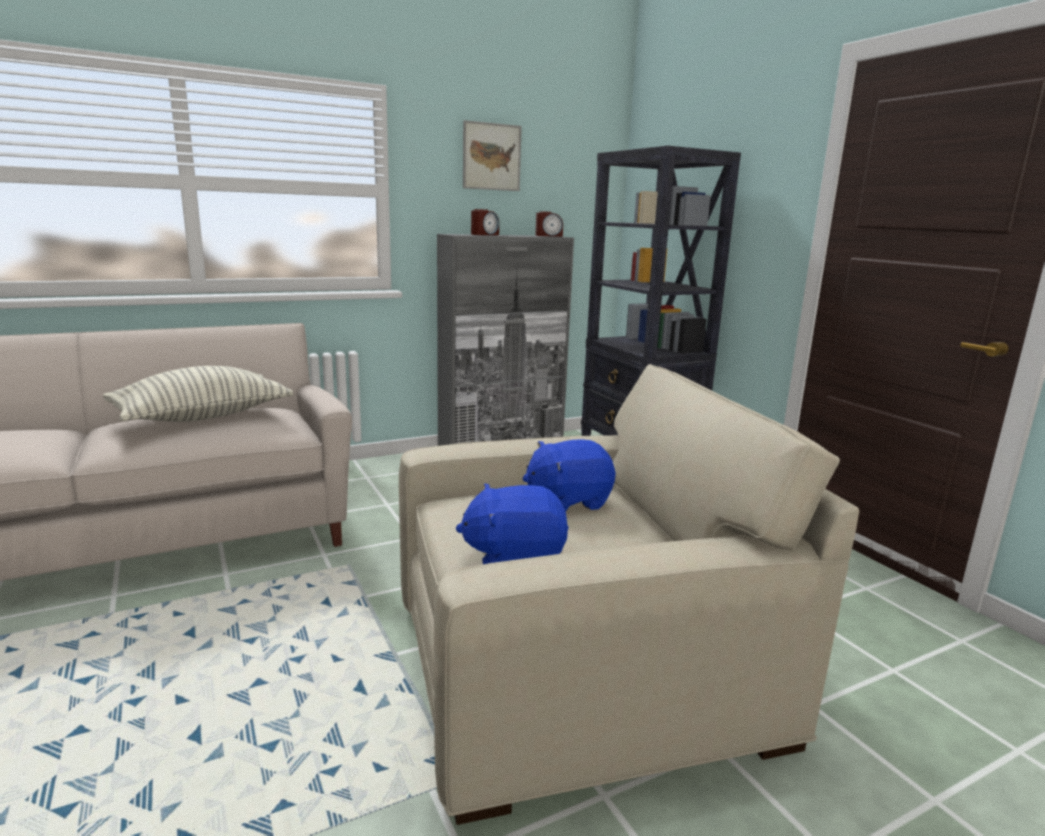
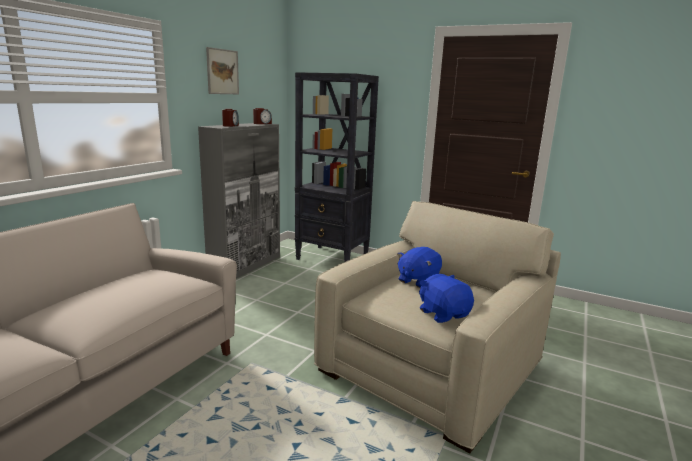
camera: 35 degrees left, 0 degrees up
pillow [103,366,294,422] -> none
blue plush toy [456,484,569,564] -> blue plush toy turned 105 degrees clockwise [419,274,474,323]

